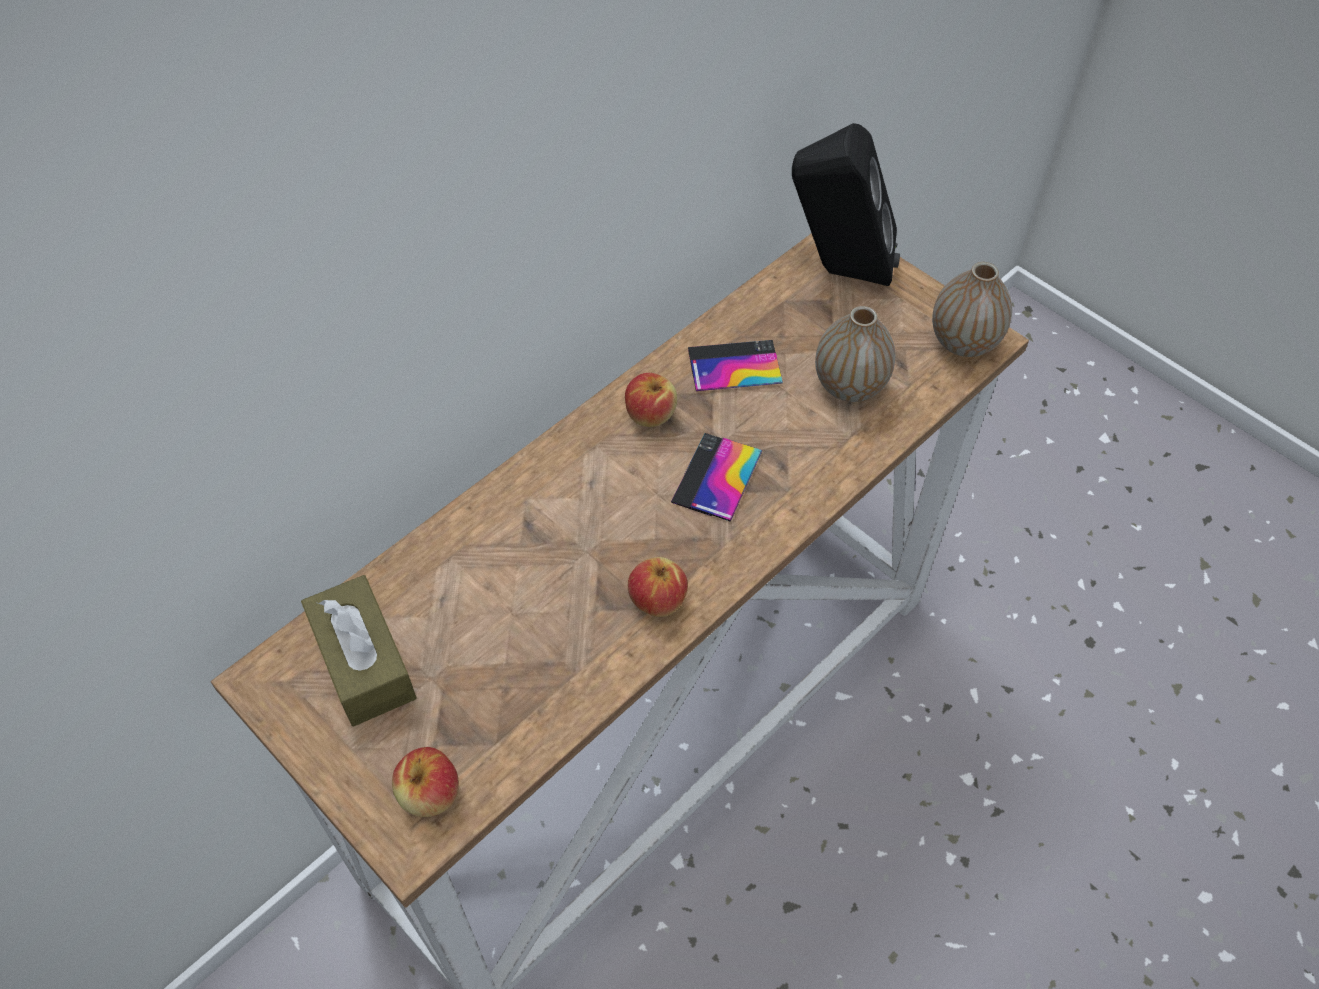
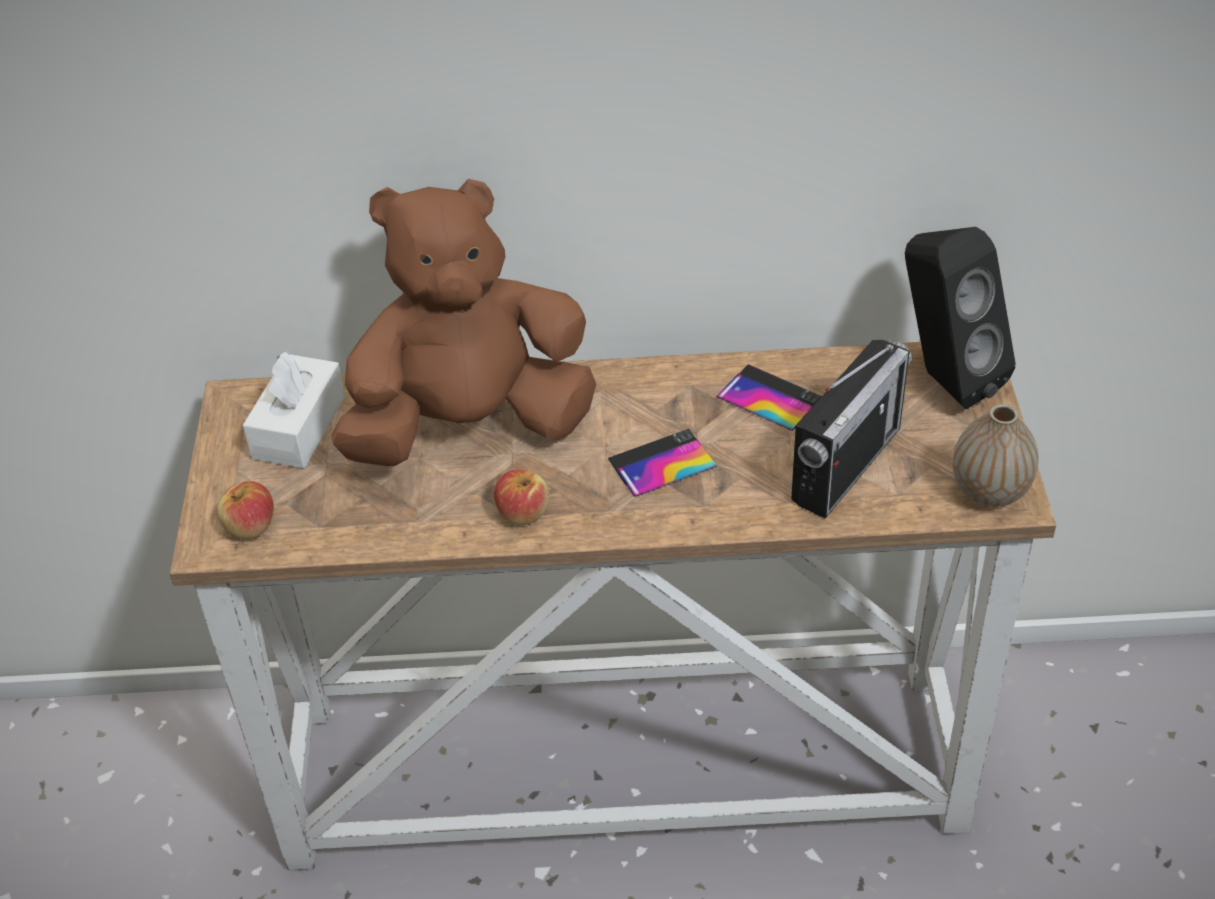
camera: 45 degrees right, 10 degrees down
brown tissue box [301,575,417,727] -> white tissue box [243,352,345,468]
apple [625,373,677,427] -> none
vase [815,306,895,402] -> radio [791,340,912,518]
none -> brown plush toy [331,179,596,466]

